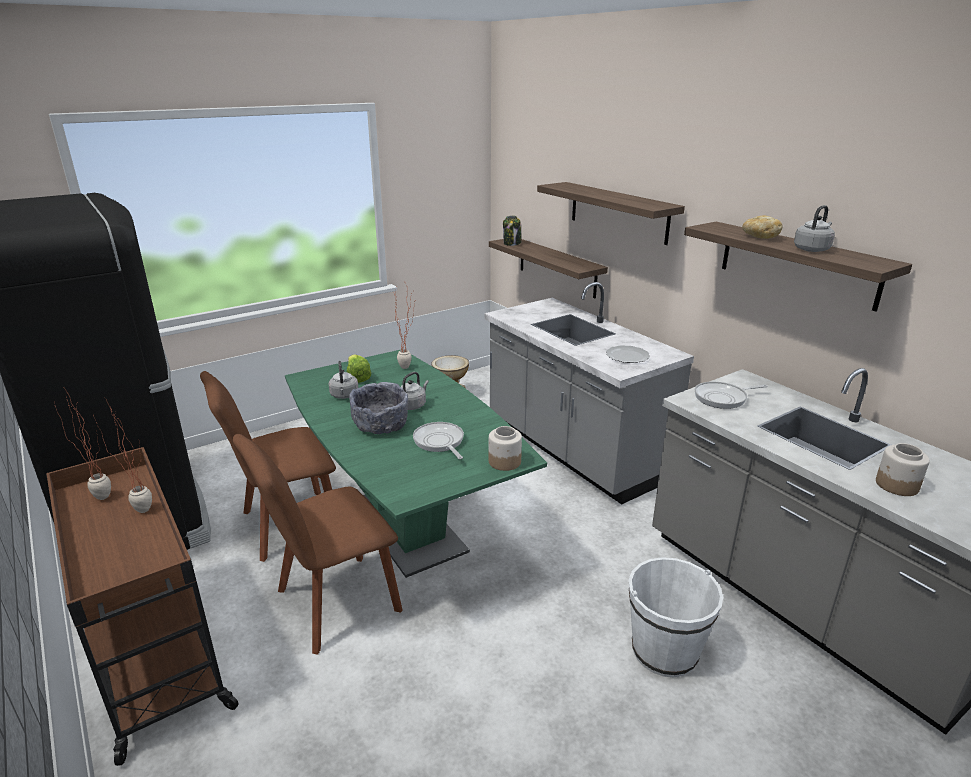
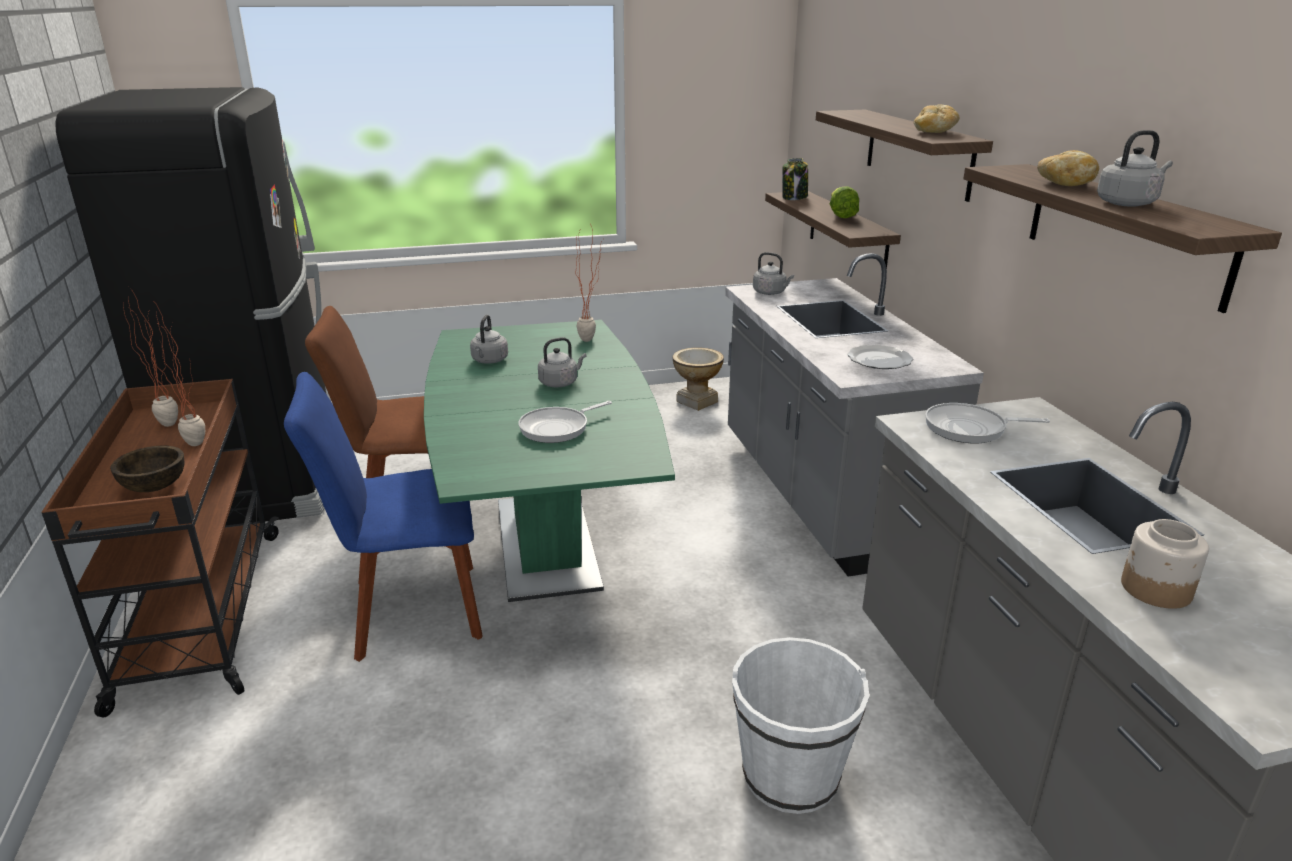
camera: 20 degrees right, 0 degrees up
brown chair [233,434,403,655] -> blue chair [284,372,483,662]
lettuce [347,354,371,383] -> lettuce moved to [830,186,859,218]
grey bowl [349,382,409,434] -> none
frying pan [413,422,464,459] -> frying pan turned 120 degrees counterclockwise [518,401,612,443]
jar [489,426,522,471] -> none
none -> brown bowl [110,446,185,492]
none -> grey kettle [753,252,794,295]
none -> bread [914,104,959,133]

